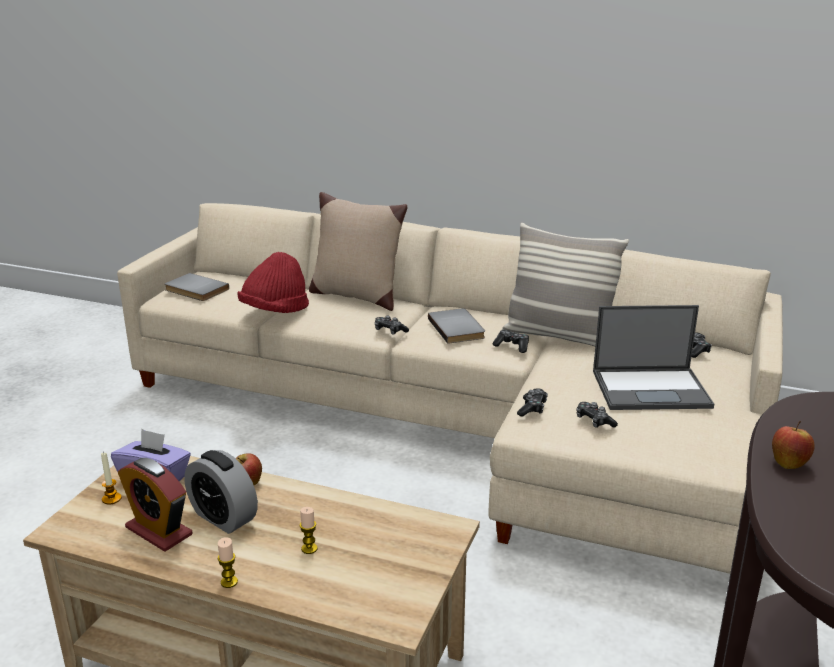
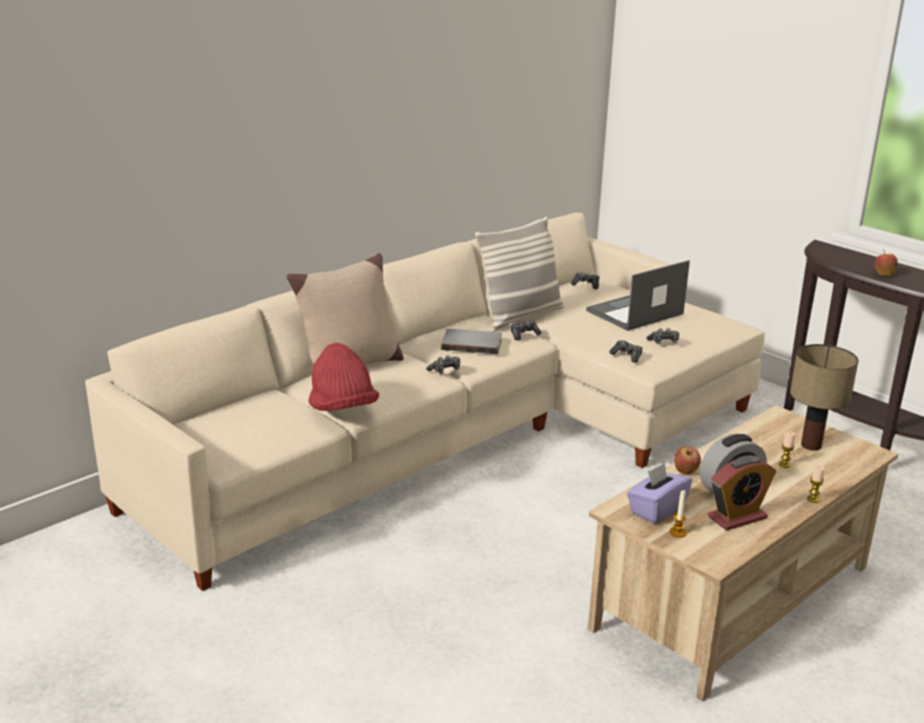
camera: 65 degrees left, 0 degrees up
grey book [164,273,229,301] -> none
laptop [593,305,714,410] -> laptop turned 150 degrees counterclockwise [586,260,690,331]
none -> table lamp [790,344,859,451]

